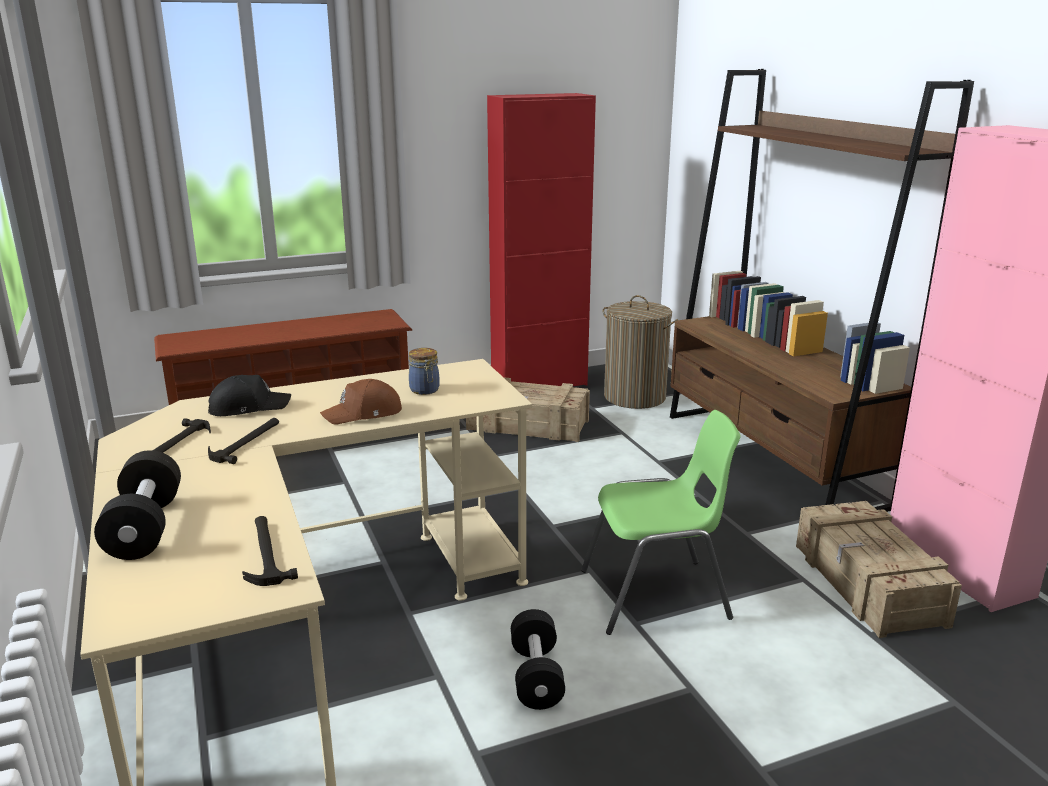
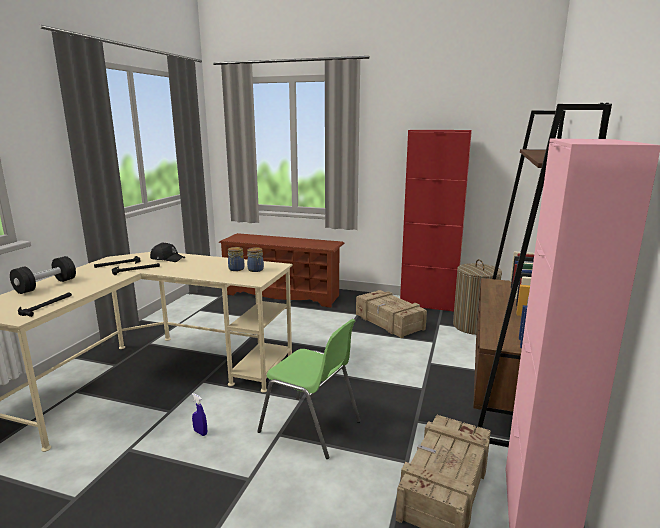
camera: 40 degrees right, 5 degrees down
brown cap [320,379,402,425] -> none
black dumbbell [511,609,565,710] -> blue spray bottle [192,393,207,436]
none -> jar [247,248,264,272]

